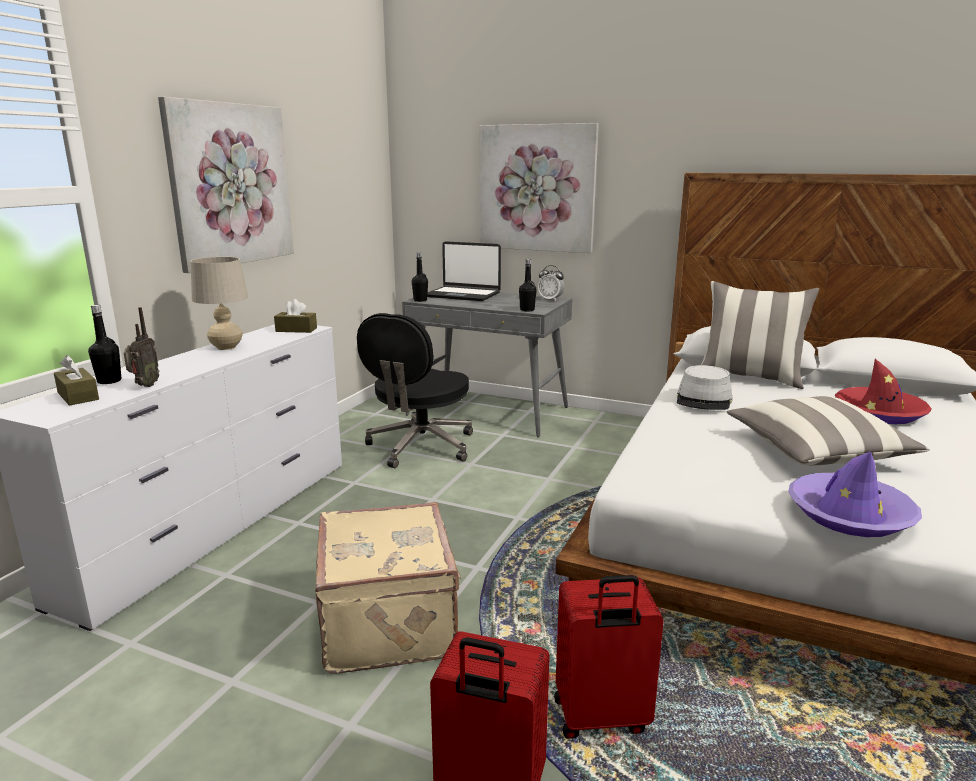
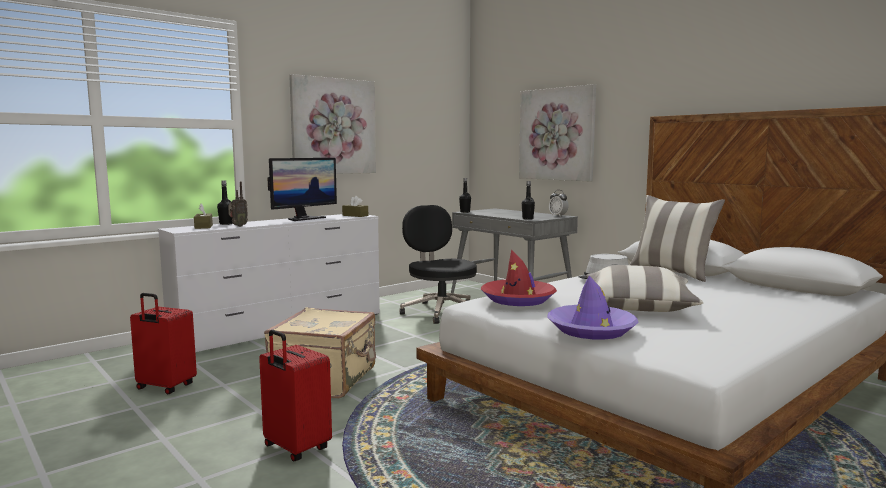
camera: 25 degrees right, 10 degrees down
beige table lamp [191,257,248,350] -> monitor [267,158,337,221]
black office chair [357,313,473,468] -> black office chair turned 105 degrees clockwise [400,205,477,324]
laptop [427,241,501,301] -> none
red suitcase [554,575,664,739] -> red suitcase moved to [130,293,197,394]
red hat [835,359,932,424] -> red hat moved to [481,249,557,306]

